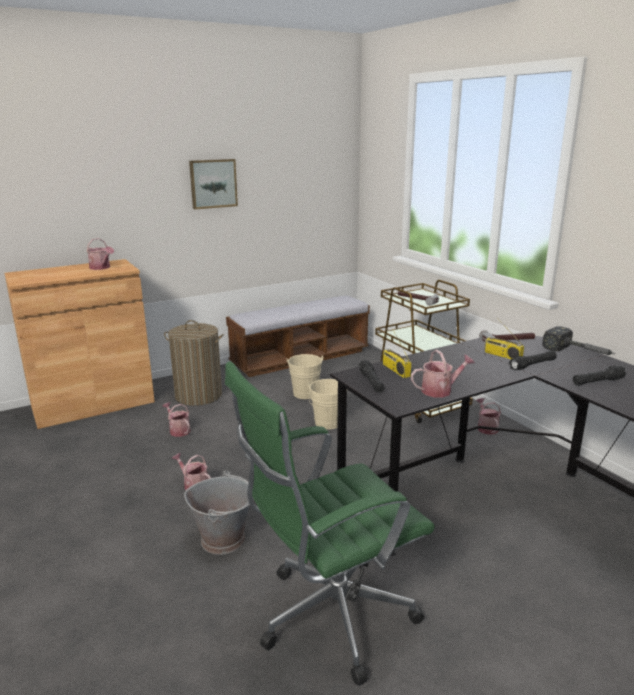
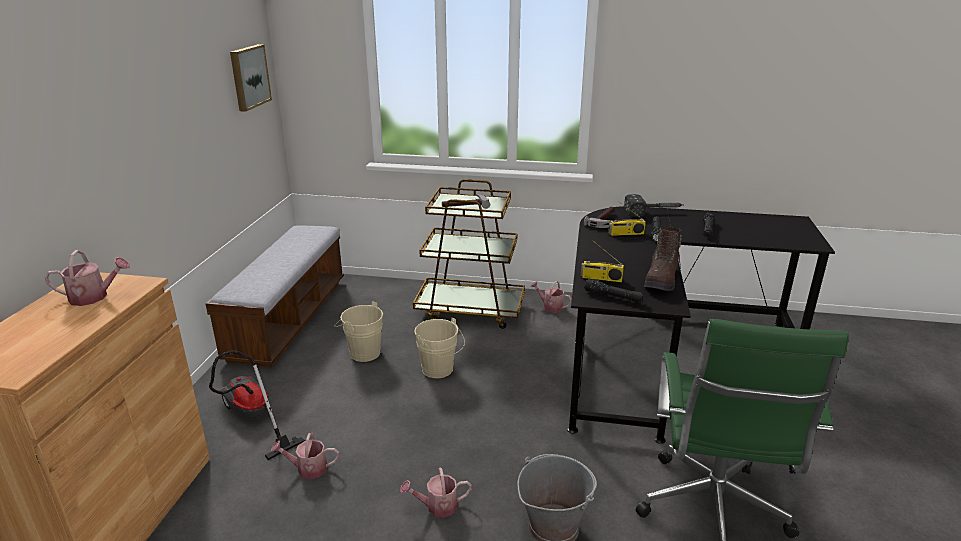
camera: 50 degrees left, 5 degrees up
laundry basket [164,320,224,406] -> vacuum cleaner [209,350,305,460]
picture [189,159,238,209] -> picture moved to [230,44,272,112]
watering can [411,350,475,397] -> brown boot [644,227,682,291]

